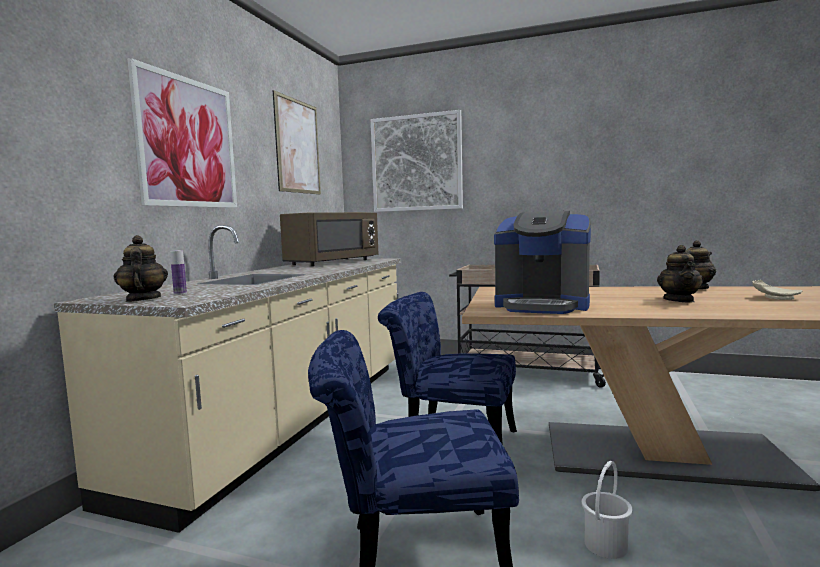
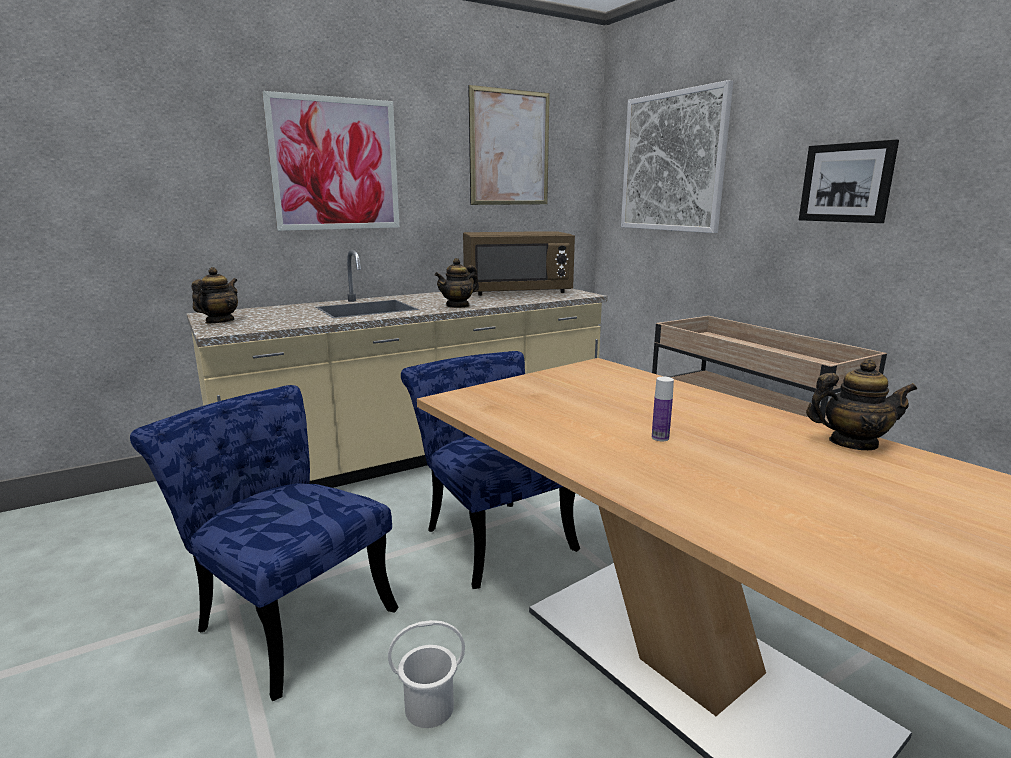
camera: 40 degrees right, 10 degrees up
bottle [170,250,187,295] -> bottle moved to [652,377,674,441]
coffee machine [494,211,591,314] -> none
teapot [657,245,703,303] -> teapot moved to [435,258,479,308]
beige plate [752,280,802,300] -> none
none -> picture [799,139,899,223]

